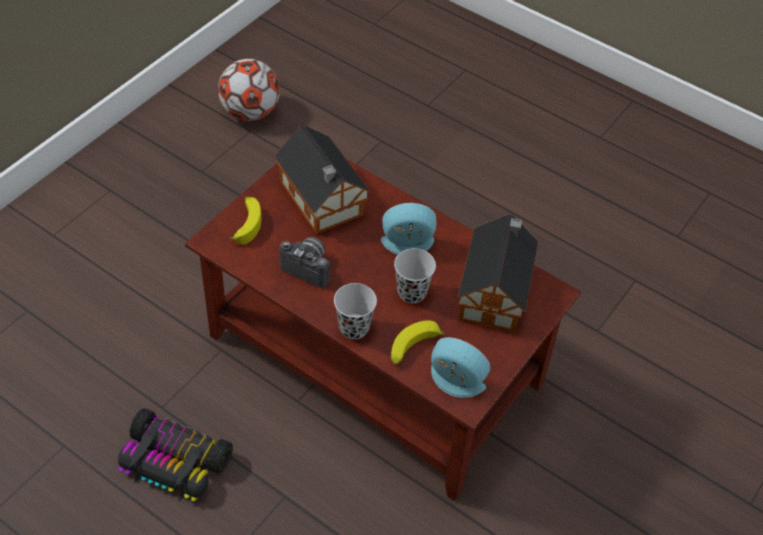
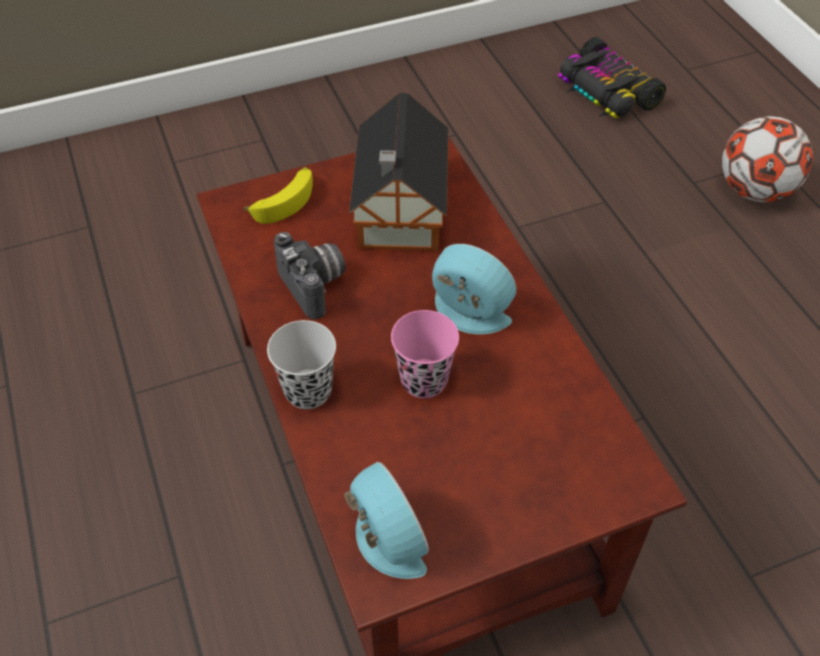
camera: 35 degrees right, 0 degrees up
toy car [118,408,233,502] -> toy car moved to [558,37,666,118]
football [218,59,280,121] -> football moved to [722,116,813,202]
banana [391,320,445,365] -> none
black cup [394,248,436,303] -> pink cup [391,310,459,398]
toy house [457,214,539,333] -> none

